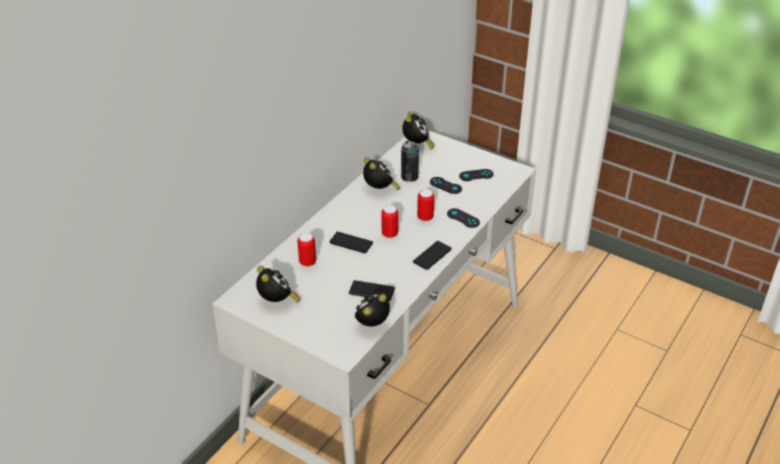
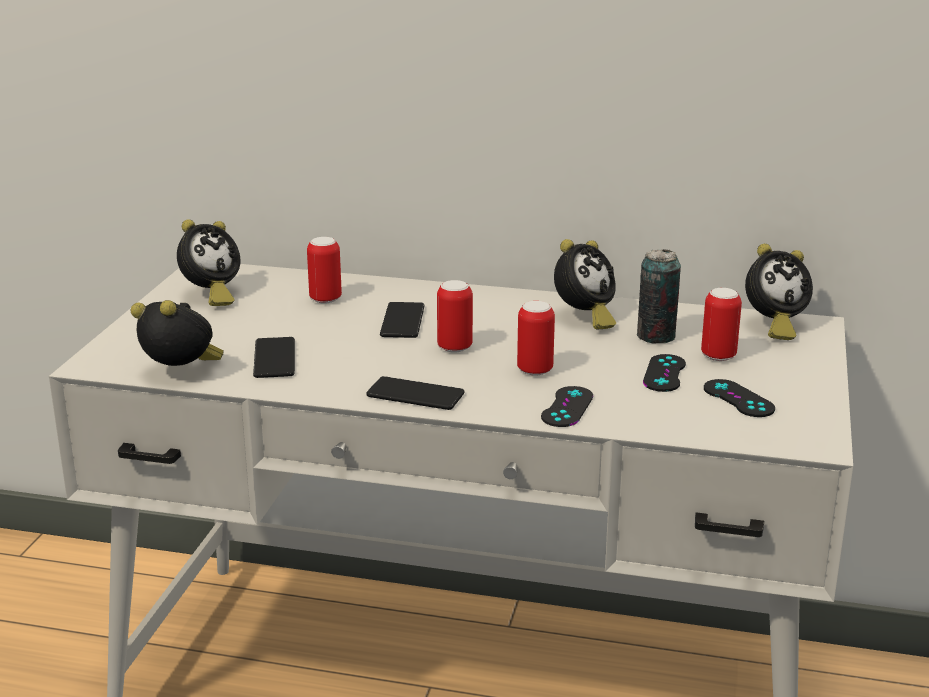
camera: 70 degrees right, 15 degrees down
none -> can [701,288,742,361]

